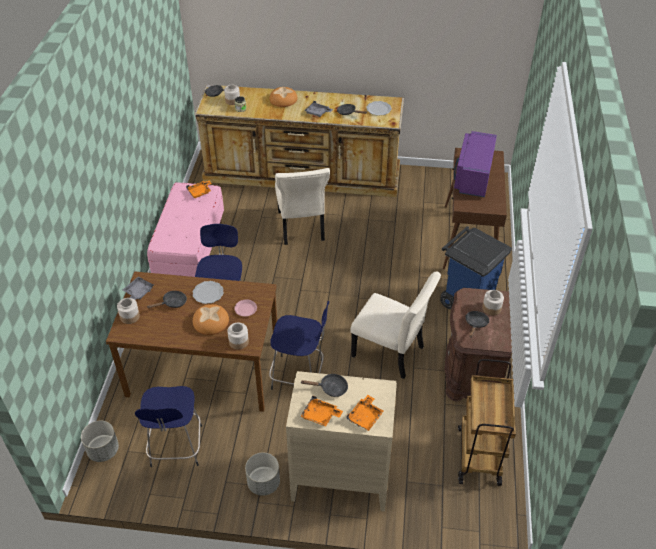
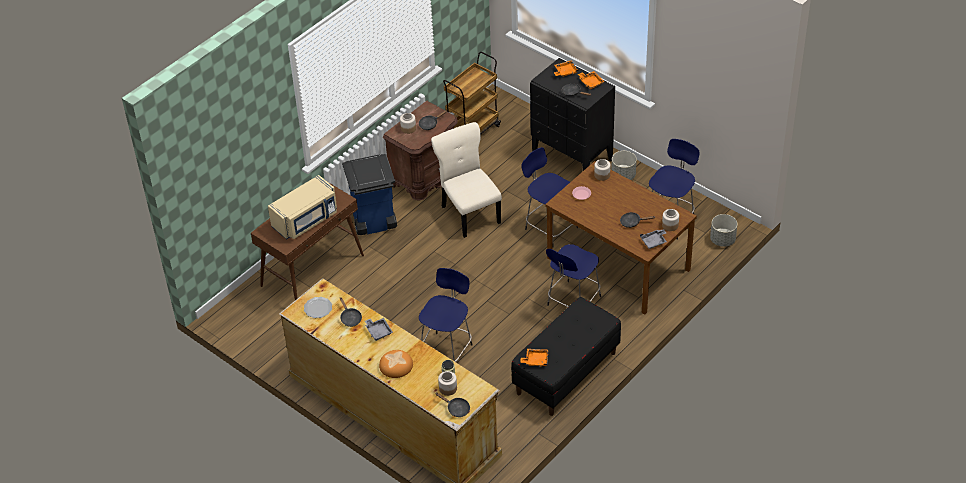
camera: 145 degrees left, 0 degrees up
pink bench [147,182,224,277] -> black bench [511,297,621,416]
plate [193,281,224,304] -> none
bread [193,304,229,335] -> none
beige chair [275,168,330,245] -> blue stool [419,268,473,362]
beige dresser [286,371,397,512] -> black dresser [530,58,615,171]
purple microwave [454,131,497,197] -> beige microwave [268,175,337,240]

